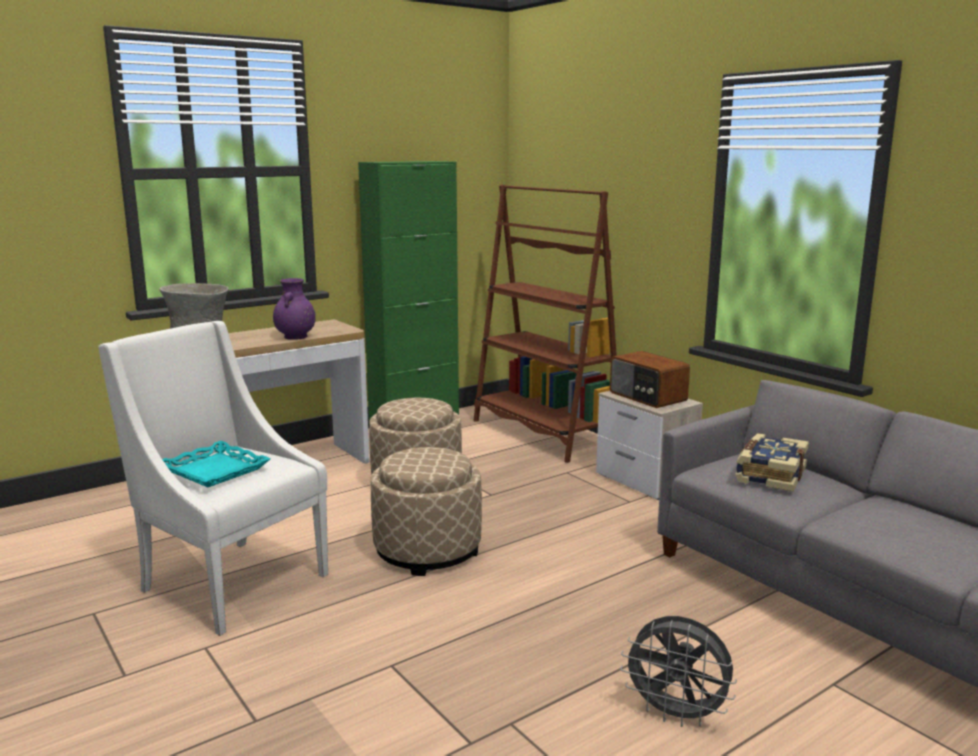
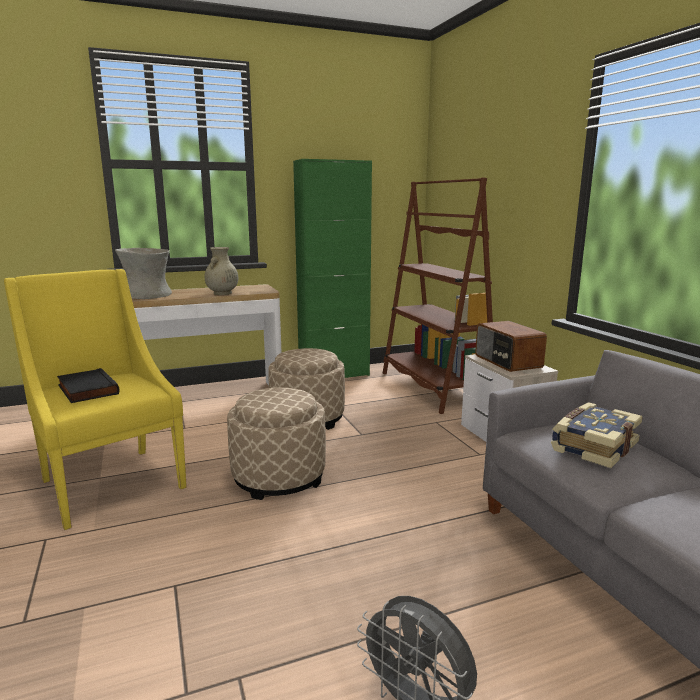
camera: 15 degrees right, 0 degrees up
white armchair [98,321,328,636] -> yellow armchair [4,269,187,530]
turquoise tray [162,441,271,487] -> black book [57,368,120,403]
purple vase [273,278,316,340] -> beige vase [205,247,238,295]

